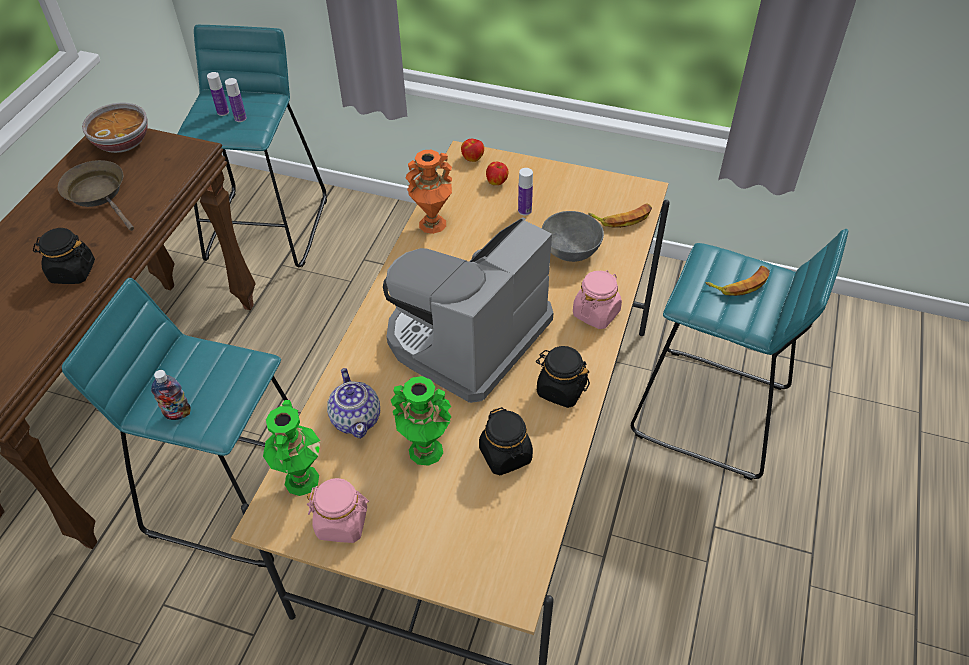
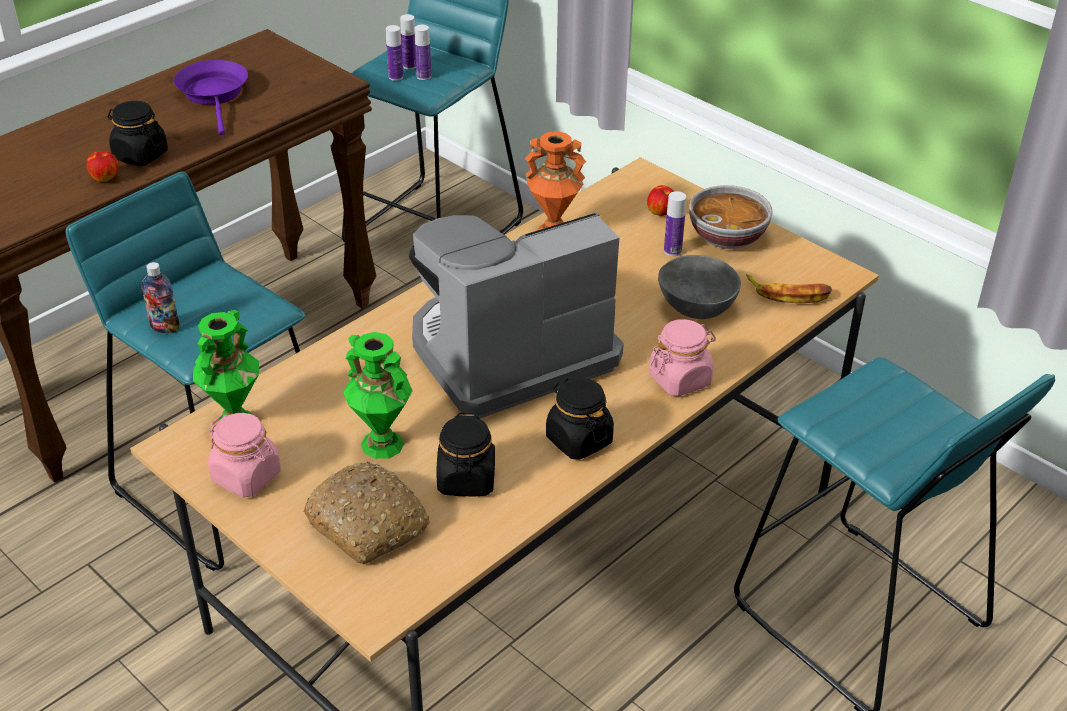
camera: 25 degrees right, 10 degrees down
brown frying pan [58,160,134,231] -> purple frying pan [174,60,248,136]
bowl [82,103,148,153] -> bowl moved to [689,185,773,249]
teapot [327,368,380,438] -> none
apple [461,139,484,162] -> apple moved to [86,151,119,183]
banana [705,266,770,296] -> none
none -> bread [303,461,430,564]
none -> bottle [386,25,403,81]

